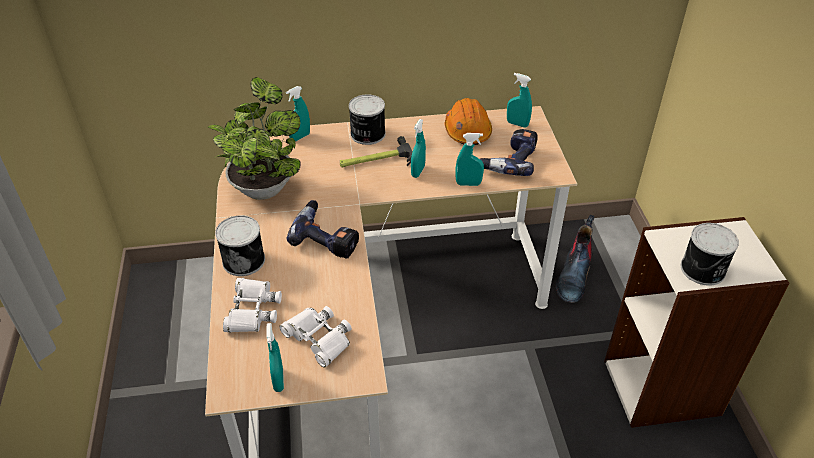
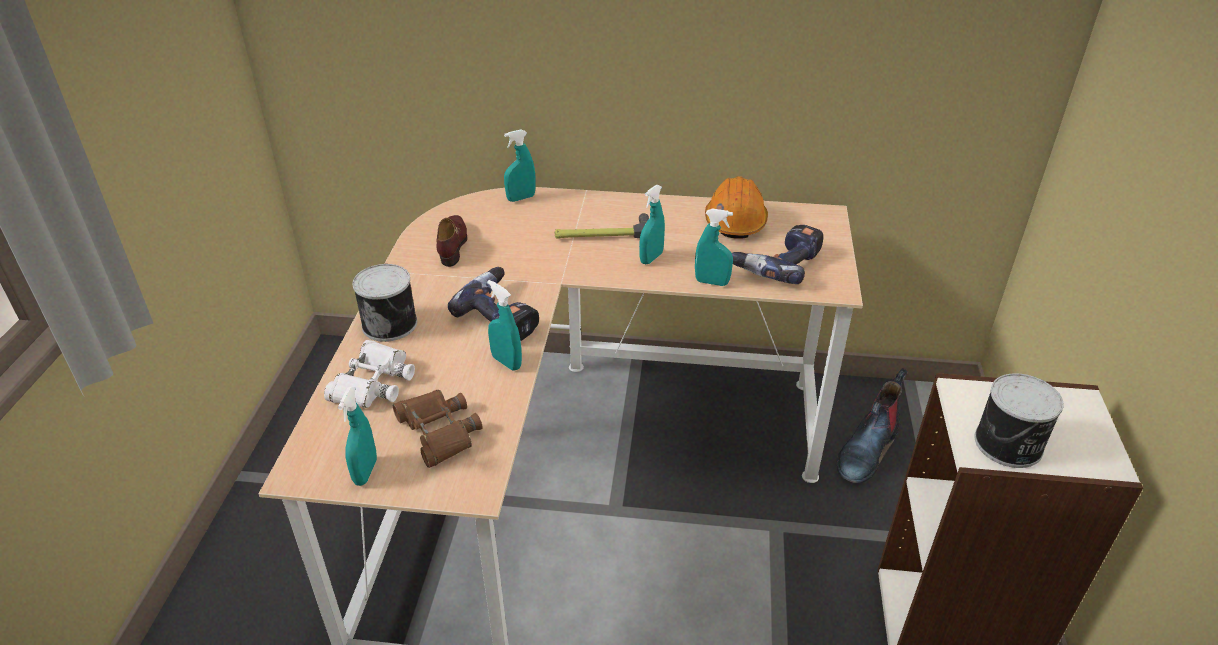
camera: 15 degrees right, 5 degrees down
potted plant [208,77,301,200] -> brown shoe [436,215,468,267]
white binoculars [279,306,352,368] -> brown binoculars [393,390,482,468]
can [349,94,386,145] -> none
turquoise spray bottle [507,73,532,128] -> turquoise spray bottle moved to [487,280,522,371]

